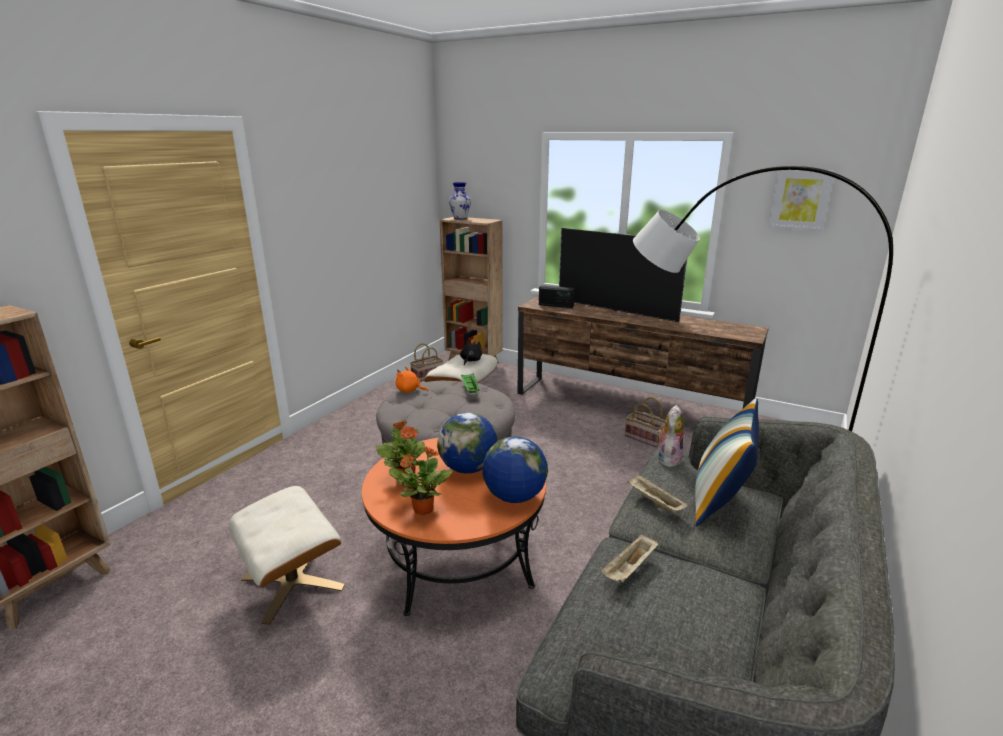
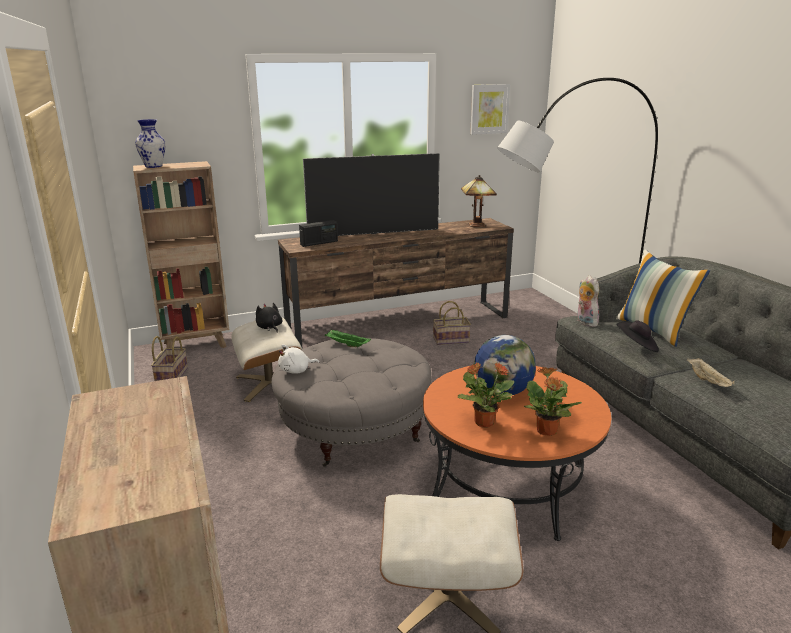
camera: 50 degrees left, 0 degrees up
orange plush toy [395,366,428,393] -> white plush toy [278,345,319,374]
globe [482,436,548,503] -> none
beige tray [627,474,688,511] -> black hat [616,320,659,352]
none -> table lamp [461,175,497,227]

